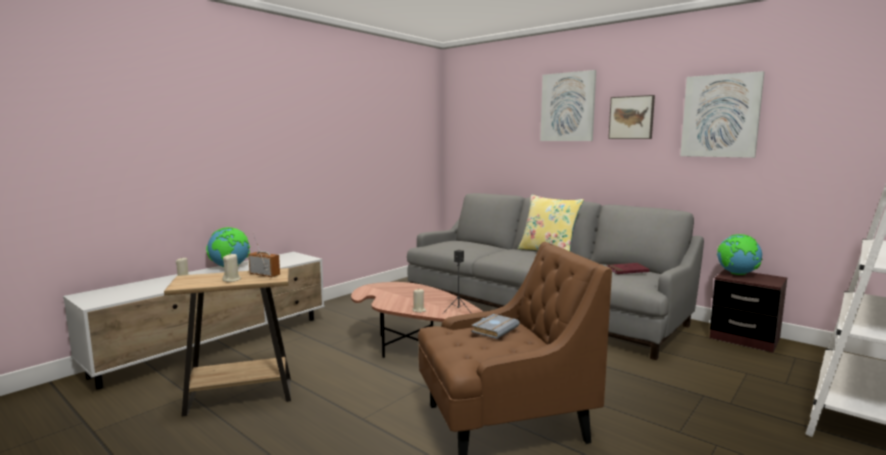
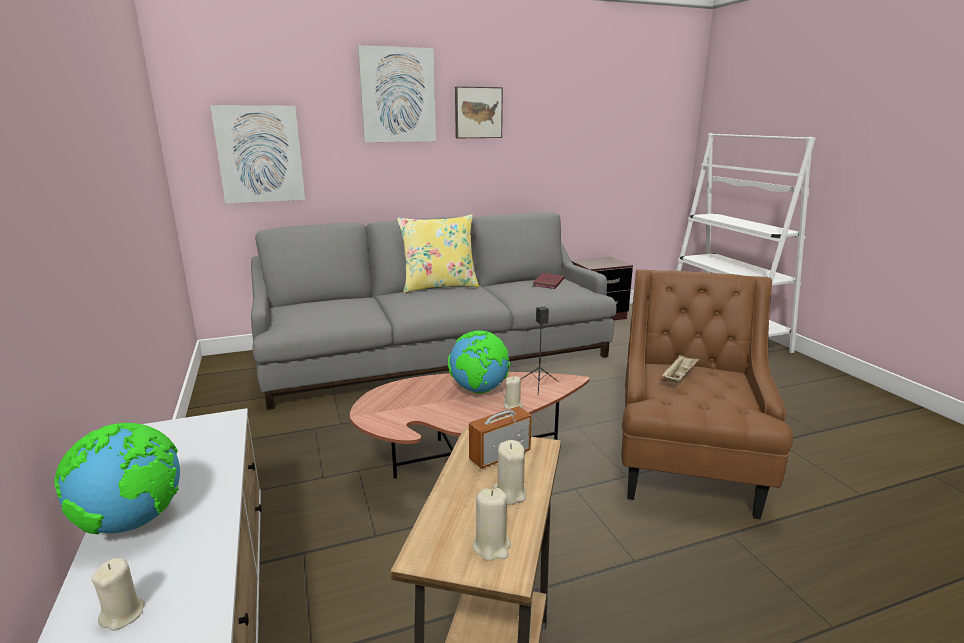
camera: 60 degrees left, 10 degrees up
grey book [471,314,520,339] -> beige tray [662,354,700,383]
picture [680,71,764,158] -> picture moved to [210,105,305,203]
globe [717,234,763,275] -> globe moved to [448,330,511,394]
none -> beige candle [473,488,511,561]

